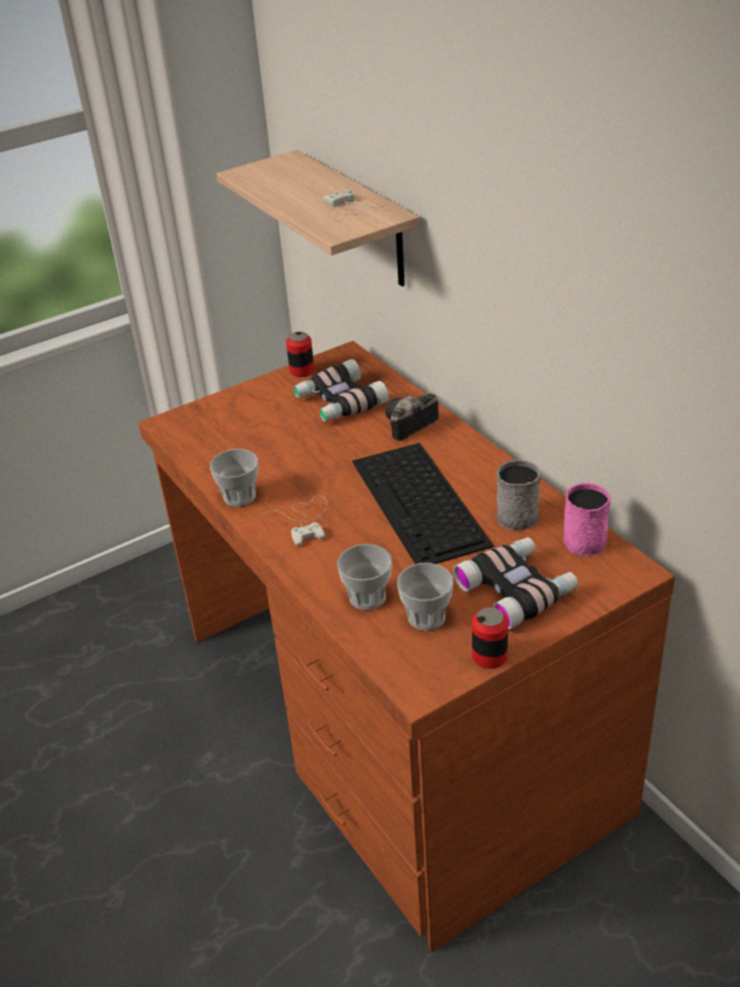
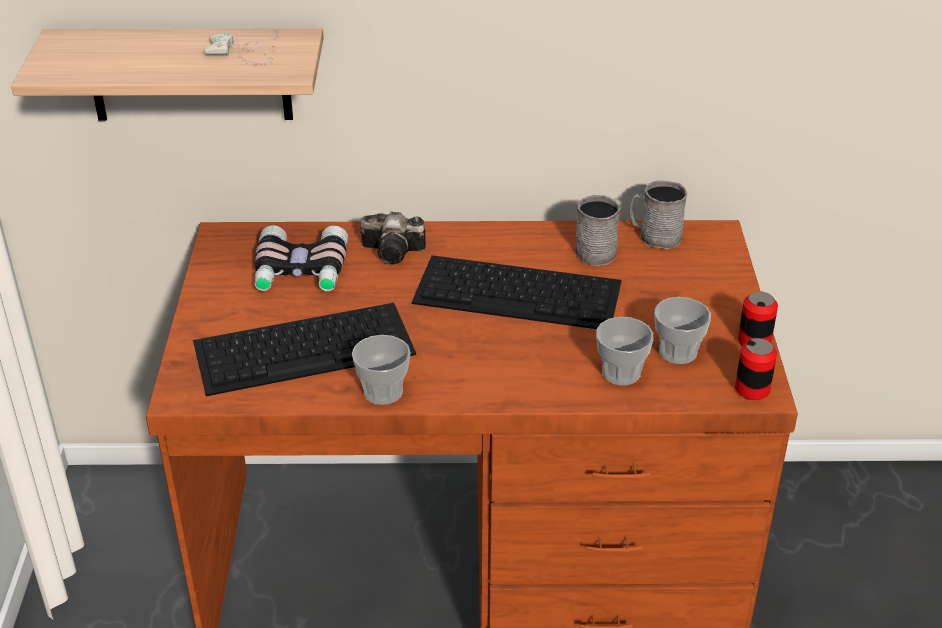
camera: 60 degrees left, 0 degrees up
white game controller [259,495,327,546] -> none
can [286,332,314,377] -> can moved to [735,338,777,400]
camera [385,394,439,441] -> camera turned 75 degrees counterclockwise [360,211,426,264]
binoculars [453,537,579,630] -> none
pink mug [563,483,611,556] -> grey mug [630,181,687,249]
none -> keyboard [193,303,416,396]

